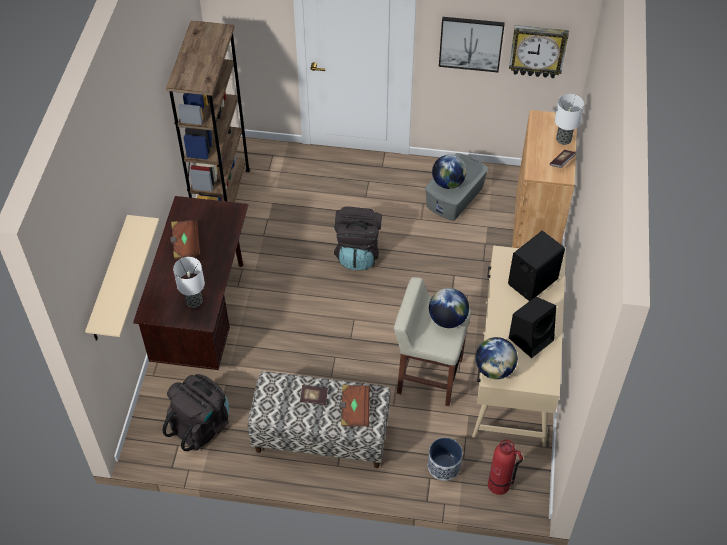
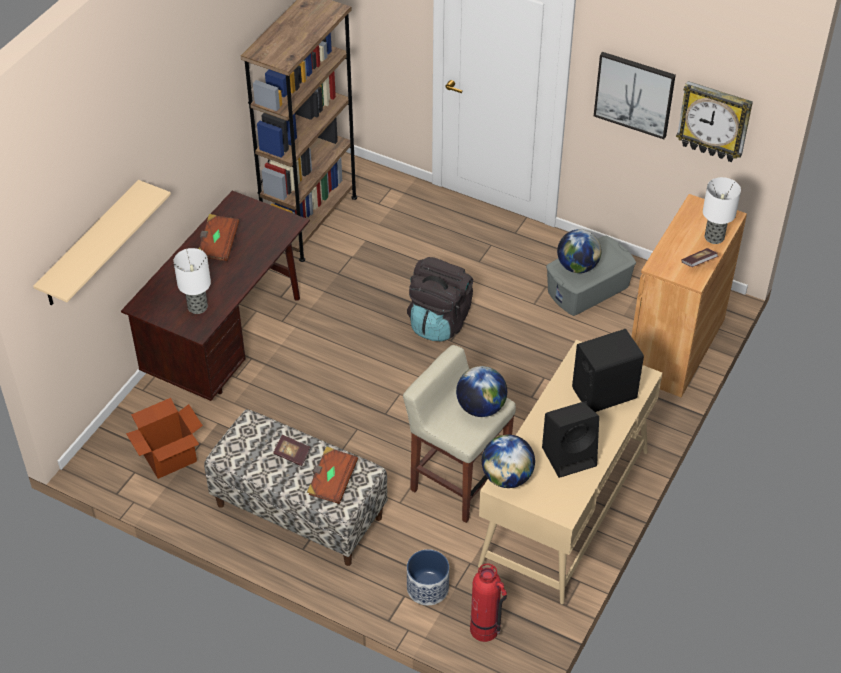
camera: 20 degrees right, 5 degrees down
black backpack [163,374,229,451] -> cardboard box [126,398,203,479]

